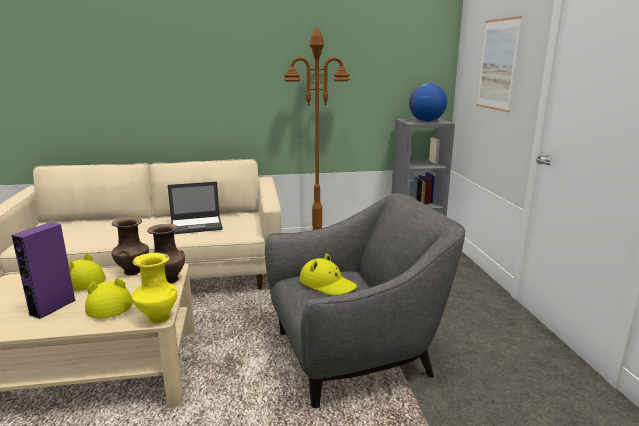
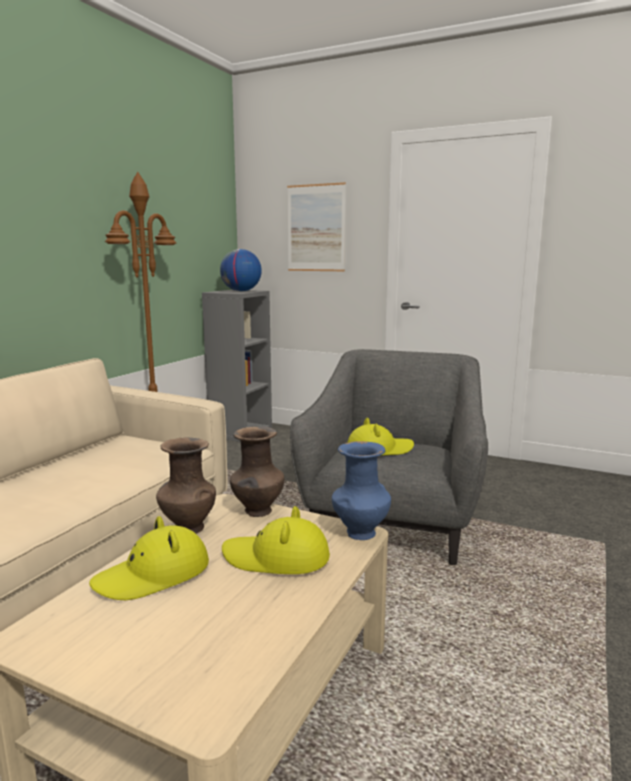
camera: 55 degrees left, 5 degrees down
purple speaker [11,222,76,319] -> none
yellow vase [132,253,177,324] -> blue vase [332,441,391,540]
laptop [168,182,223,234] -> none

